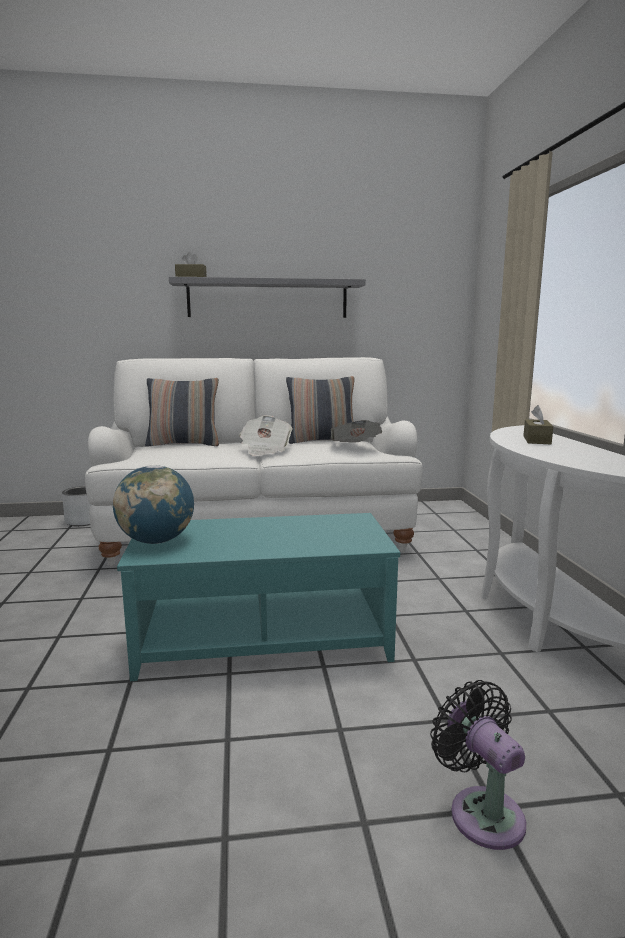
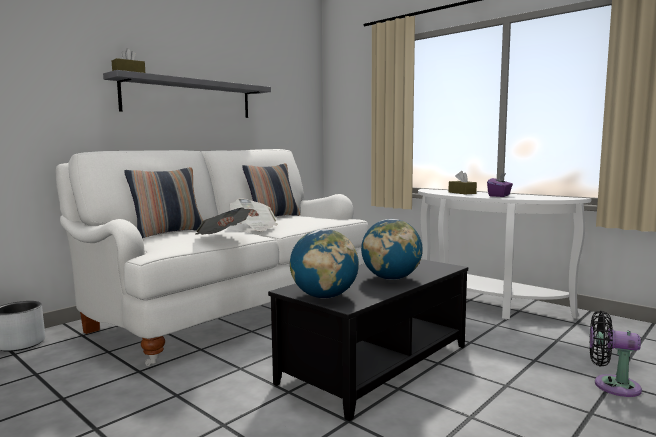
camera: 40 degrees left, 5 degrees down
turquoise coffee table [117,513,400,681] -> black coffee table [268,259,468,421]
newspaper [331,420,382,443] -> newspaper moved to [195,208,250,235]
none -> globe [361,219,423,280]
none -> purple tissue box [487,173,513,197]

